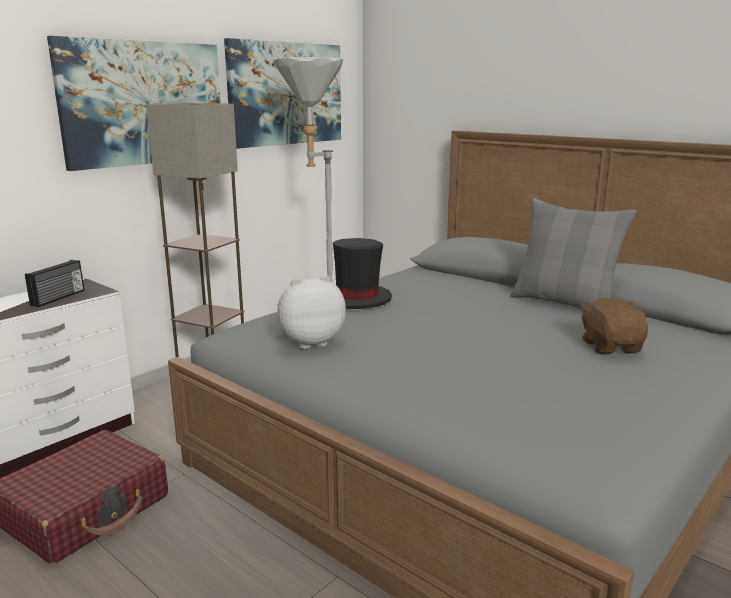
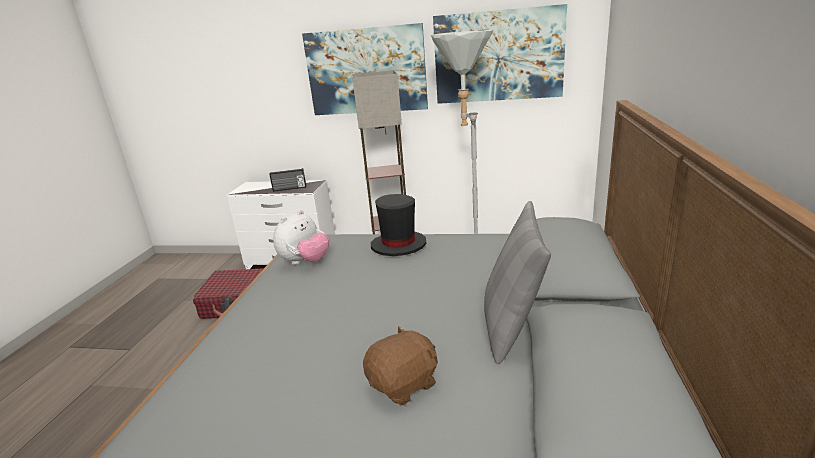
camera: 60 degrees right, 5 degrees up
plush toy [277,275,346,349] -> plush toy turned 90 degrees clockwise [273,210,329,265]

